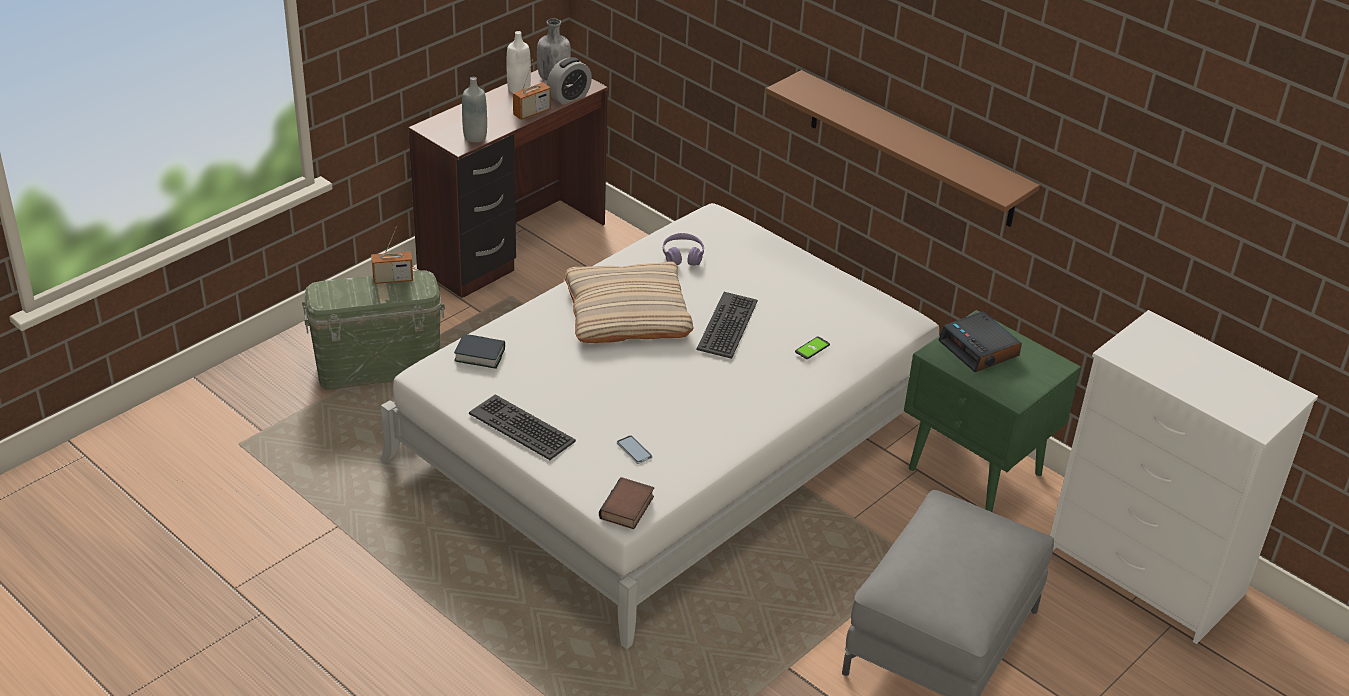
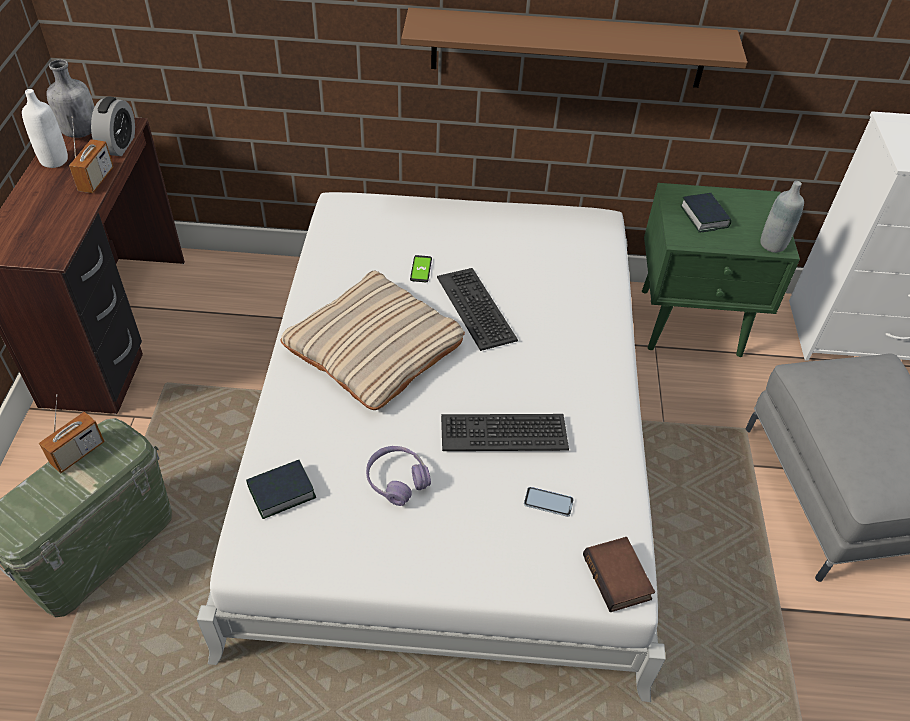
camera: 40 degrees left, 10 degrees up
grey bottle [462,77,487,142] -> grey bottle moved to [760,181,804,253]
keyboard [469,394,576,460] -> keyboard moved to [441,414,569,451]
purple headphones [663,233,704,266] -> purple headphones moved to [366,446,431,506]
phone [795,337,830,359] -> phone moved to [410,255,432,282]
alarm clock [939,311,1022,372] -> book [680,193,731,233]

